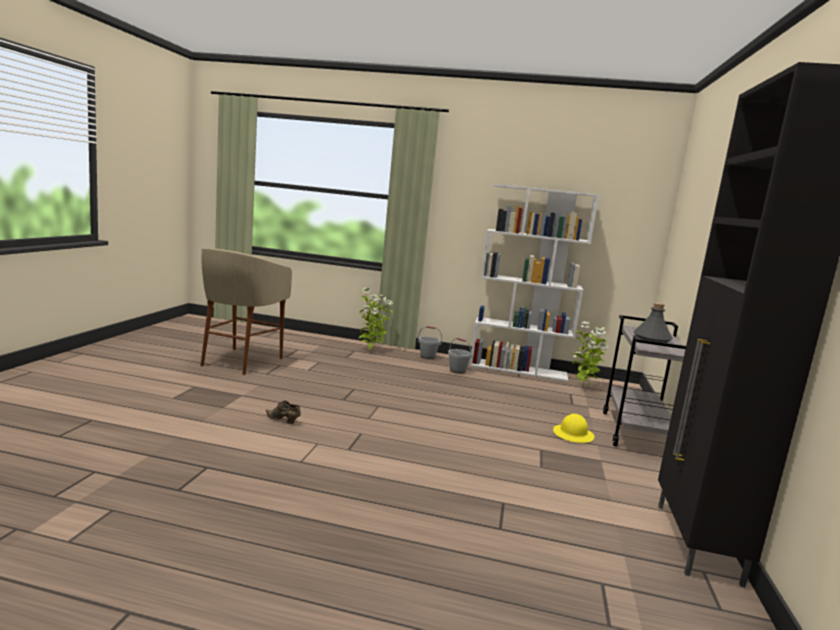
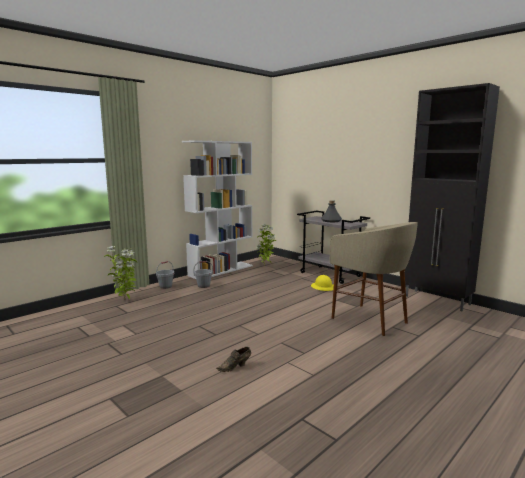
camera: 55 degrees left, 0 degrees up
beige stool [201,248,292,375] -> beige stool moved to [330,222,418,336]

